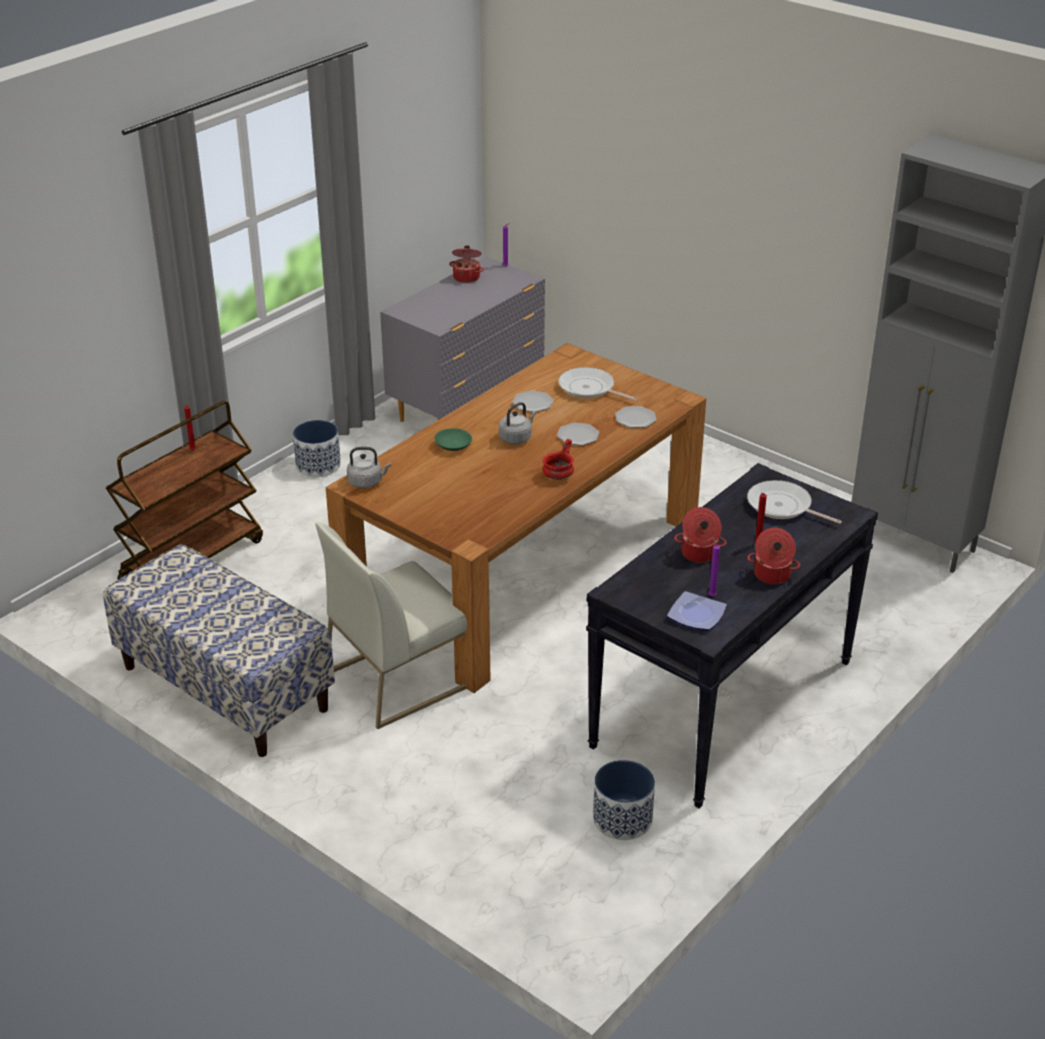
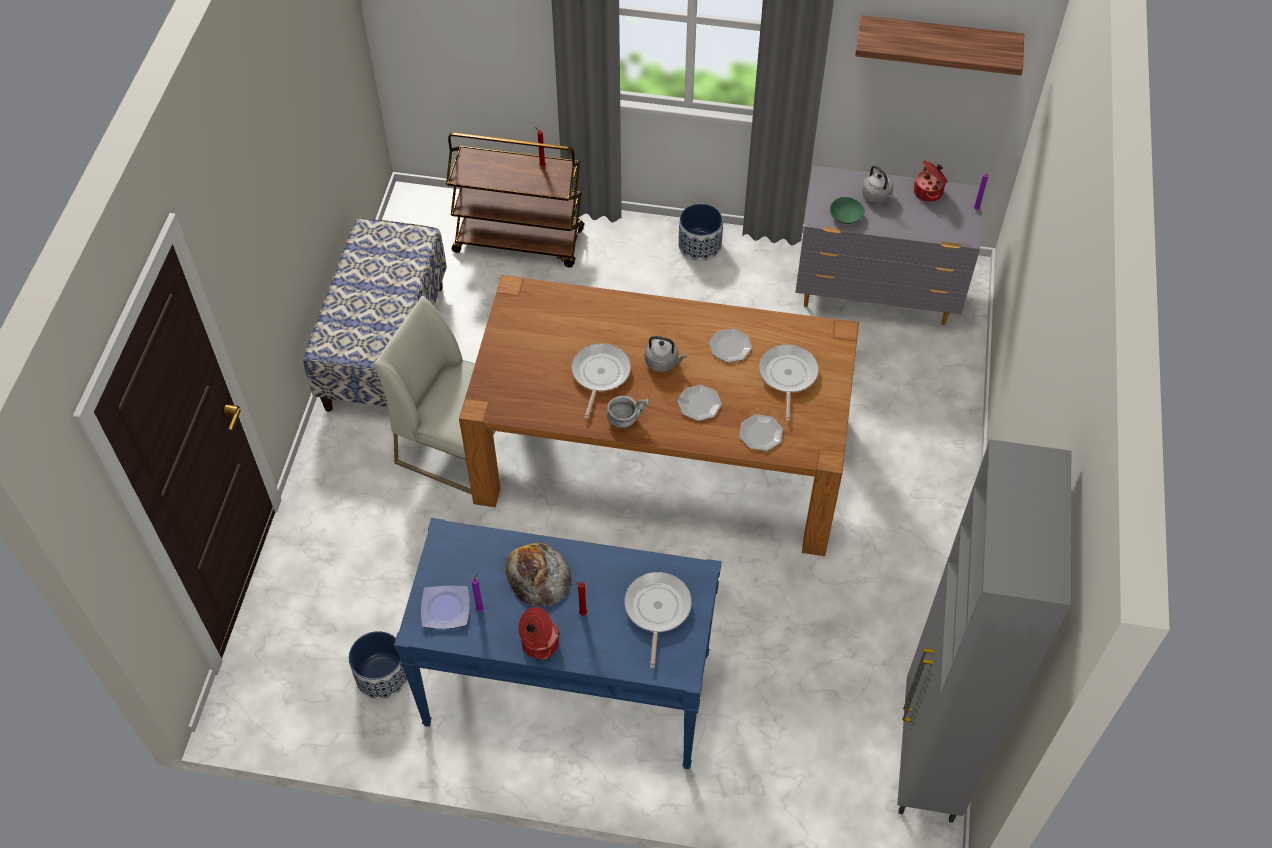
camera: 60 degrees right, 20 degrees up
grey kettle [347,447,391,488] -> grey kettle moved to [862,165,894,204]
green bowl [434,428,472,451] -> green bowl moved to [830,197,865,224]
red bowl [542,439,574,480] -> grey bowl [607,396,649,428]
black console table [586,463,878,808] -> blue console table [394,518,722,769]
cooking pot [674,507,727,563] -> bread [506,543,572,607]
none -> frying pan [572,343,631,419]
none -> shelf [855,15,1024,75]

